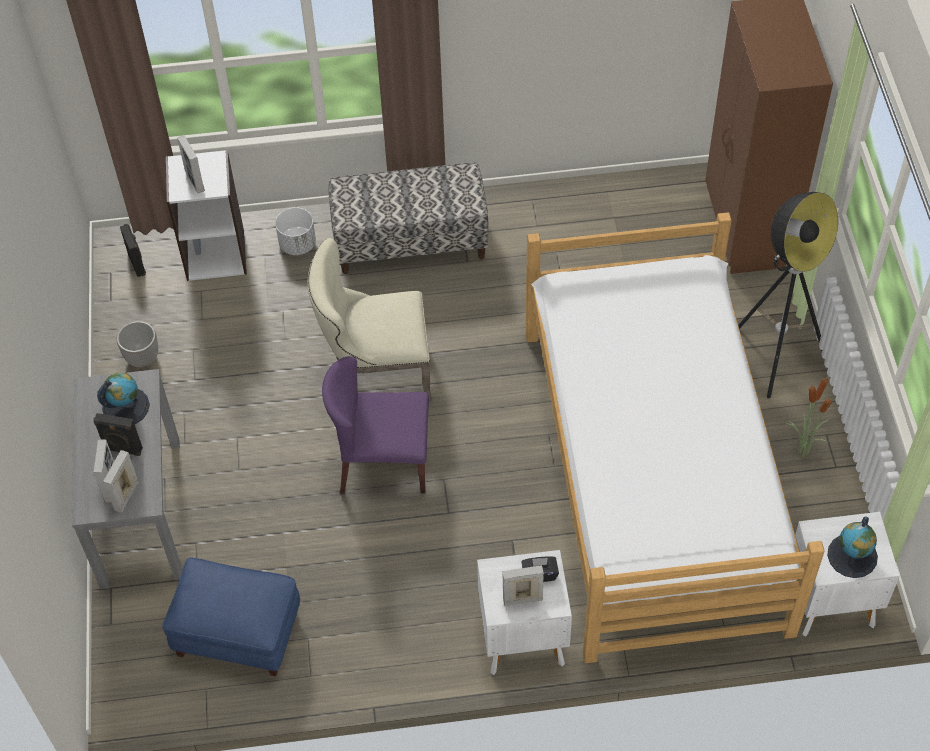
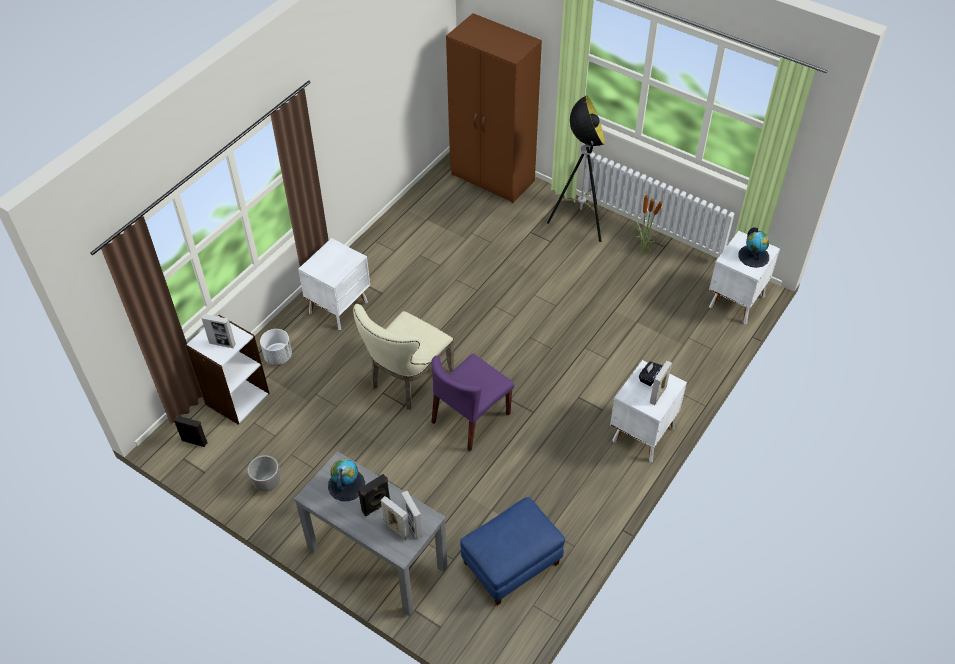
camera: 50 degrees left, 5 degrees down
bench [329,163,488,274] -> white nightstand [298,238,370,330]
bed [526,212,825,663] -> none

